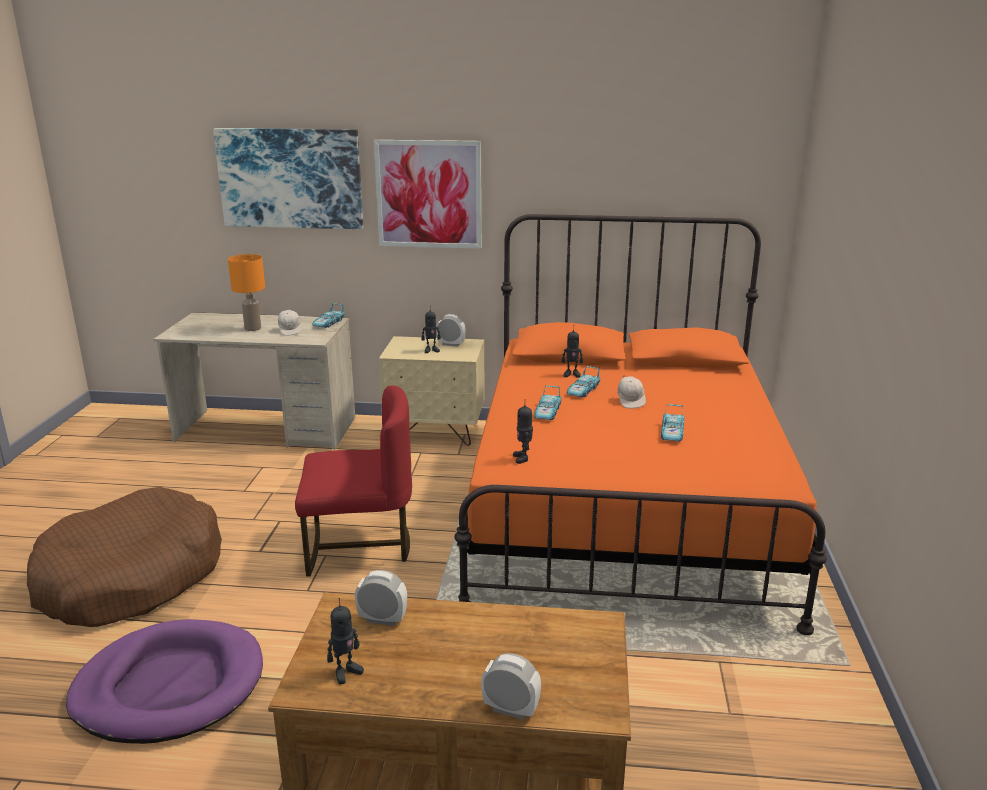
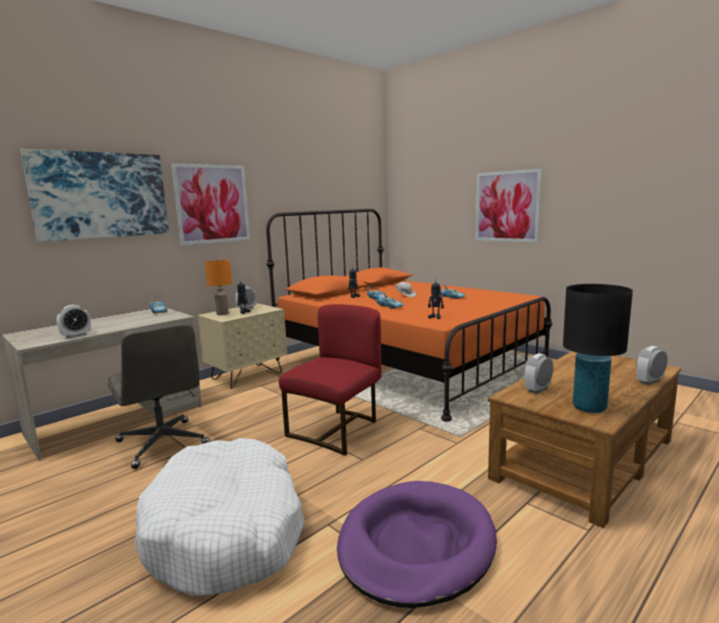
camera: 50 degrees left, 10 degrees down
brown dog bed [27,487,222,627] -> white dog bed [135,438,305,596]
orange table lamp [228,254,265,331] -> orange table lamp moved to [205,260,232,315]
white cap [278,310,302,336] -> none
toy robot [327,598,364,684] -> black table lamp [563,284,633,413]
none -> alarm clock [56,305,91,338]
none -> grey office chair [108,322,210,469]
none -> picture [475,169,542,243]

